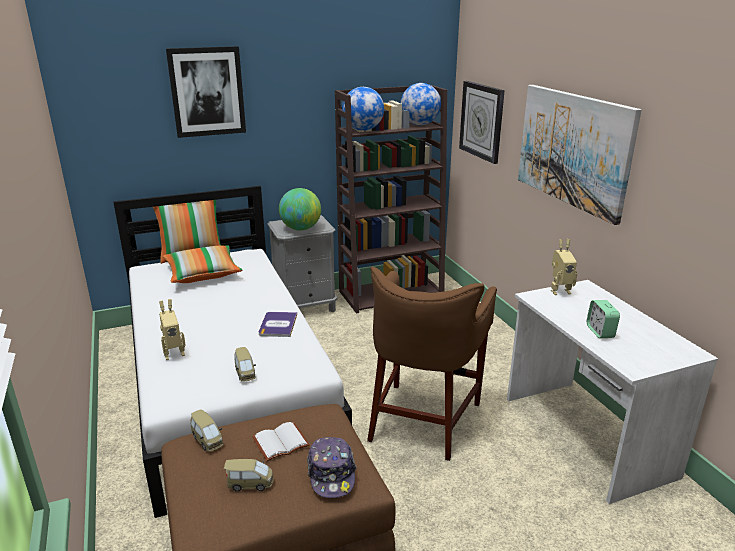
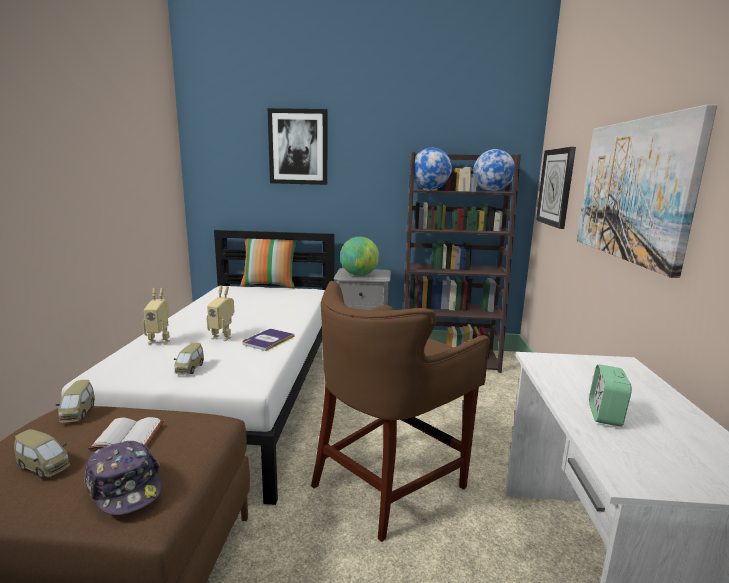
camera: 25 degrees right, 10 degrees down
pillow [163,245,243,283] -> none
cap [307,437,357,498] -> cap turned 60 degrees counterclockwise [84,441,162,515]
toy robot [551,239,577,295] -> toy robot moved to [206,285,234,341]

